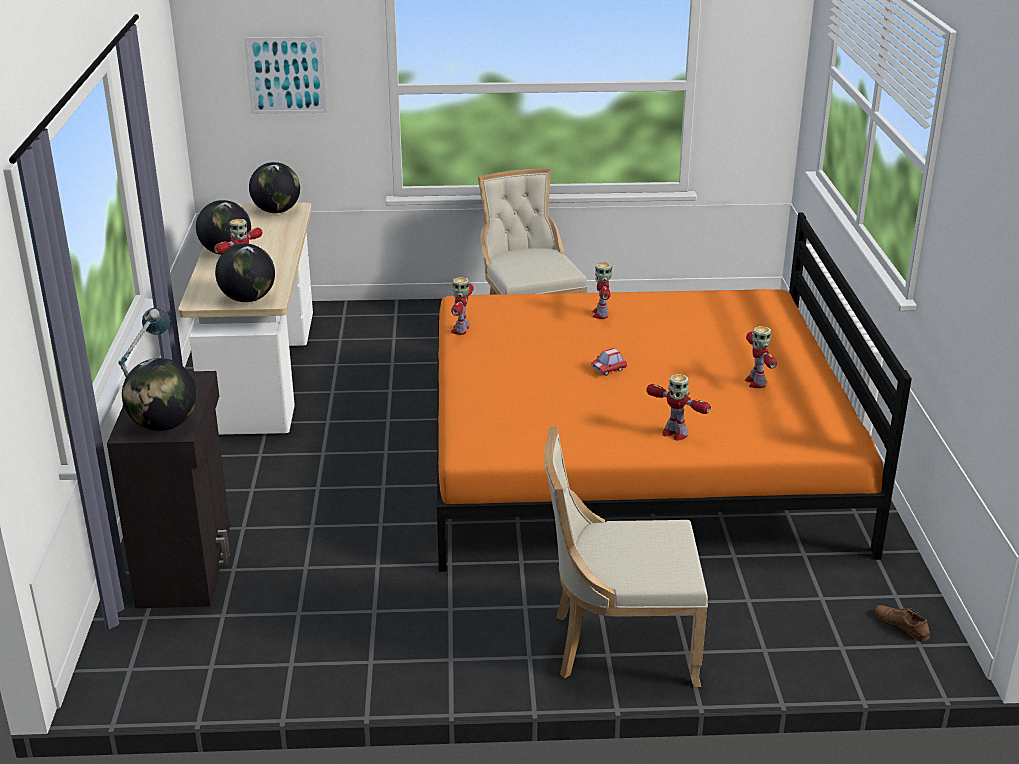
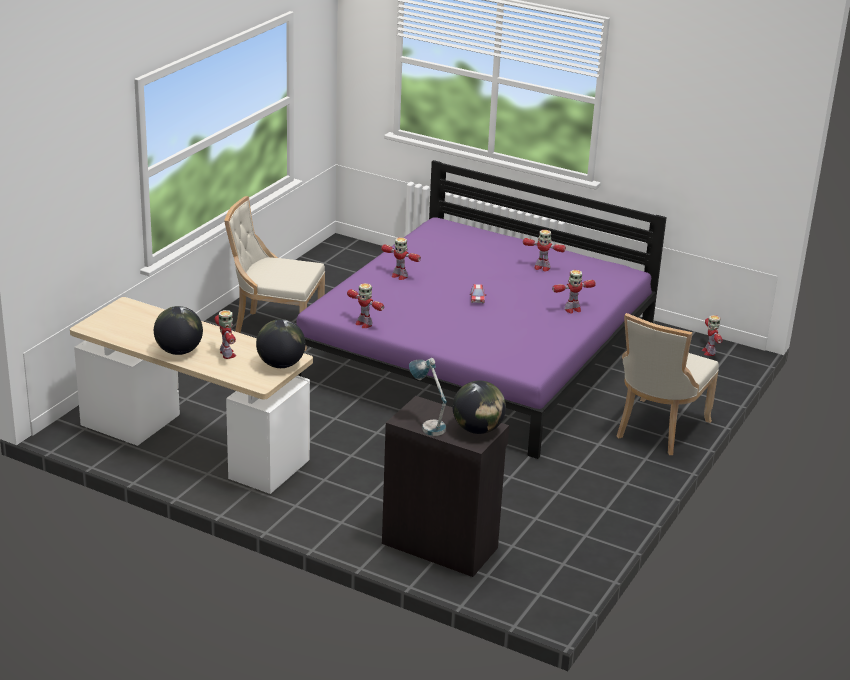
camera: 60 degrees left, 0 degrees up
picture [244,37,327,114] -> none
globe [249,162,300,213] -> none
orange bed [437,213,912,572] -> purple bed [296,160,667,459]
brown shoe [874,605,930,641] -> toy robot [702,315,723,356]

